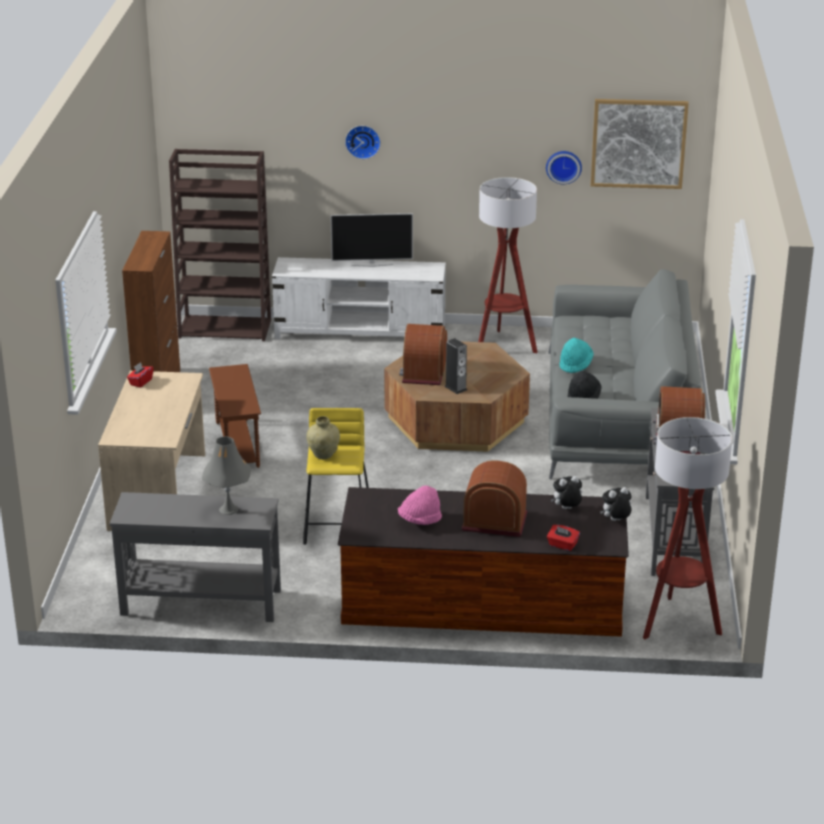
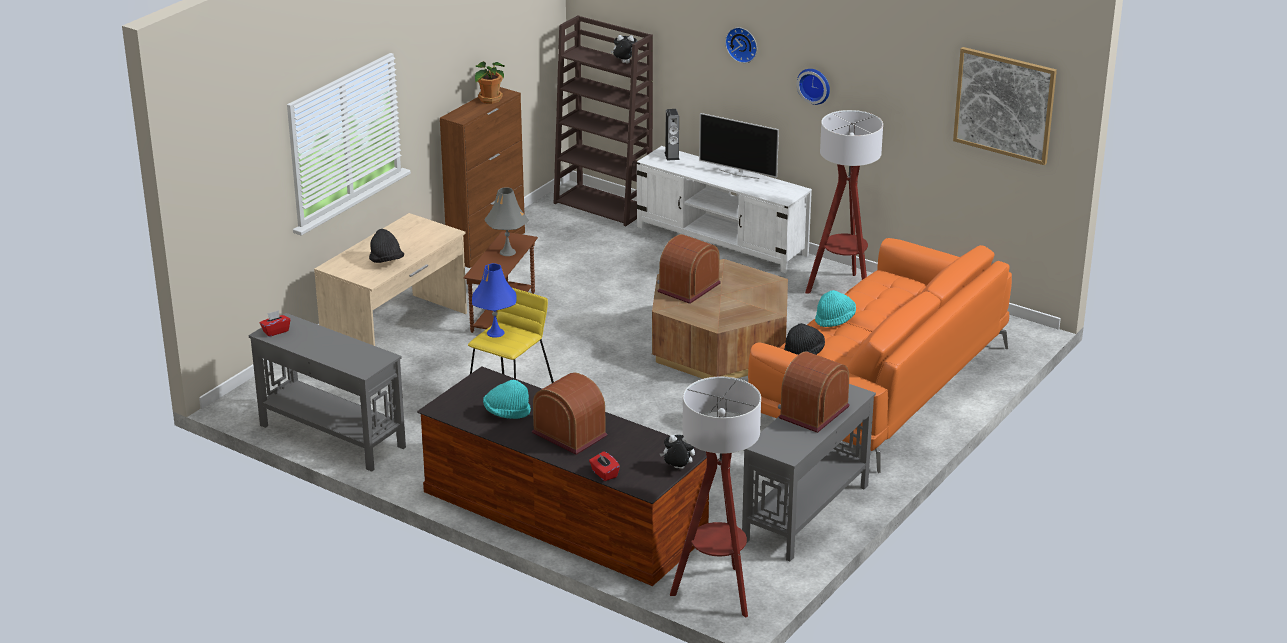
camera: 30 degrees right, 0 degrees up
red tissue box [127,362,154,388] -> red tissue box moved to [260,310,290,337]
grey table lamp [202,436,251,515] -> grey table lamp moved to [484,188,529,256]
beige vase [306,416,340,459] -> blue table lamp [472,263,517,338]
pink hat [398,486,442,525] -> turquoise hat [483,380,531,419]
speaker [444,338,467,394] -> speaker moved to [664,109,680,161]
wall clock [546,151,582,184] -> wall clock moved to [797,69,830,105]
grey sofa [548,269,701,480] -> orange sofa [748,238,1012,473]
plush toy [551,476,582,509] -> plush toy moved to [611,35,638,63]
none -> black hat [369,229,404,263]
none -> potted plant [475,61,505,104]

